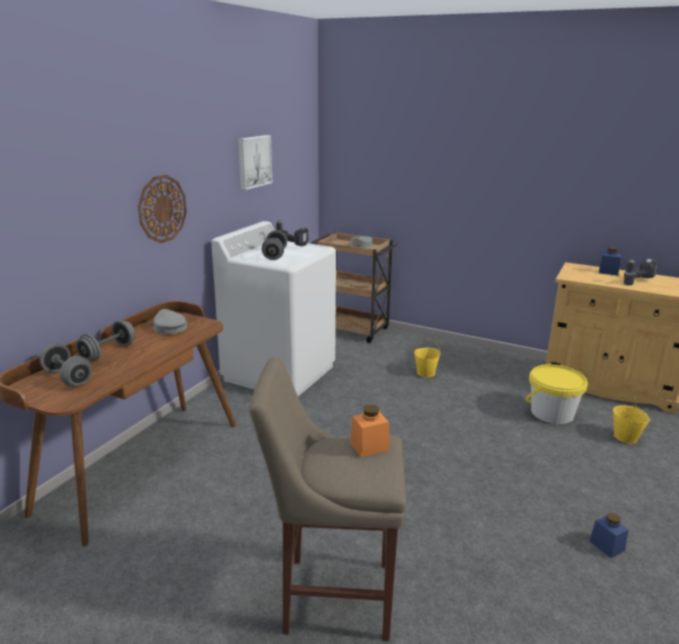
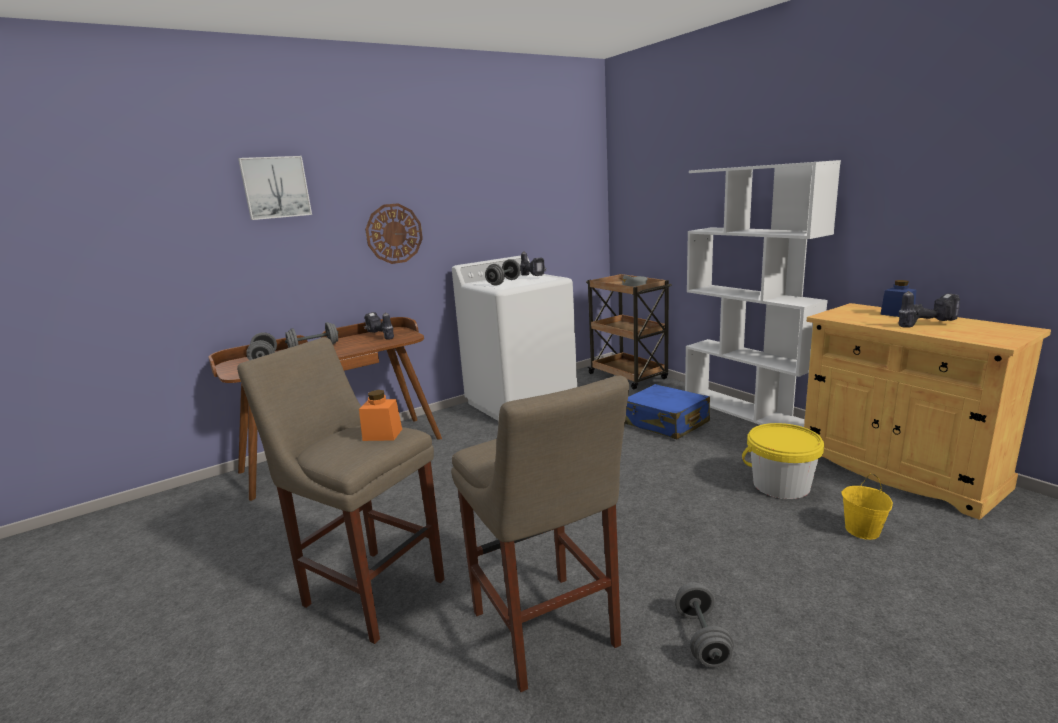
camera: 30 degrees right, 5 degrees down
grey cap [151,309,187,334] -> power drill [364,312,394,339]
picture [238,135,272,190] -> picture moved to [238,156,312,220]
yellow bucket [414,338,441,377] -> blue suitcase [625,384,710,439]
blue jar [589,513,629,558] -> grey dumbbell [675,582,734,667]
none -> beige stool [451,376,629,692]
none -> white bookcase [685,160,841,427]

